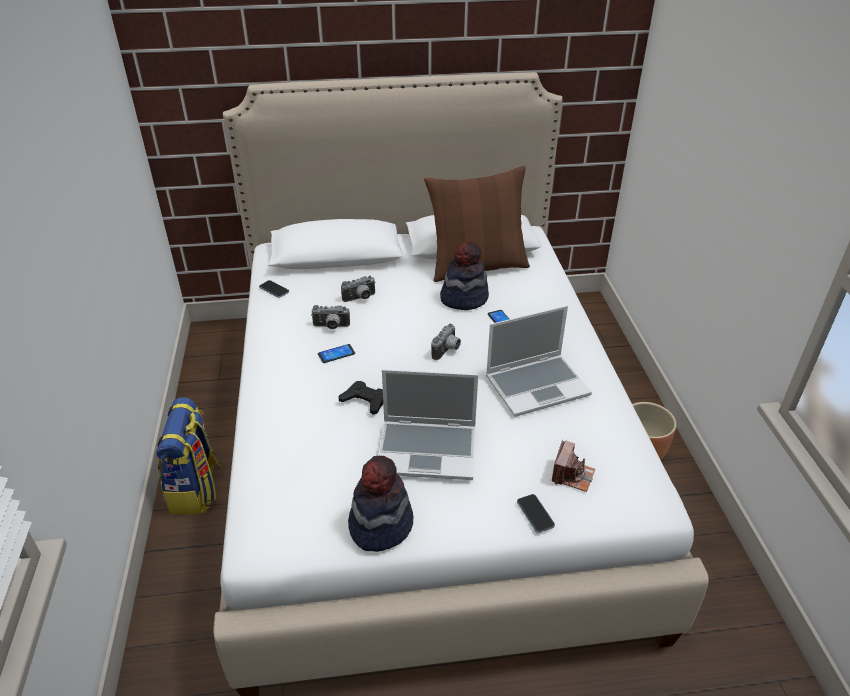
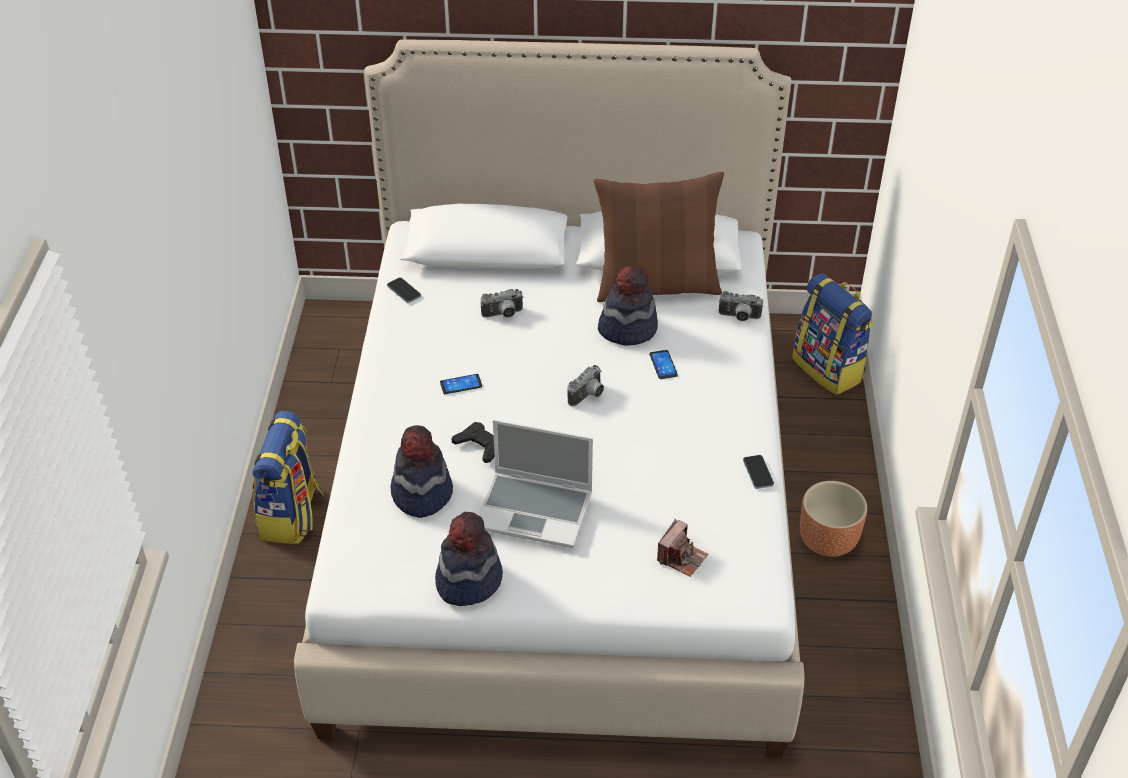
camera: 10 degrees right, 5 degrees up
camera [312,305,350,330] -> camera moved to [719,291,763,321]
laptop [486,306,592,417] -> none
phone [517,494,555,533] -> phone moved to [743,455,774,489]
none -> hat [391,425,453,518]
none -> backpack [792,273,874,395]

